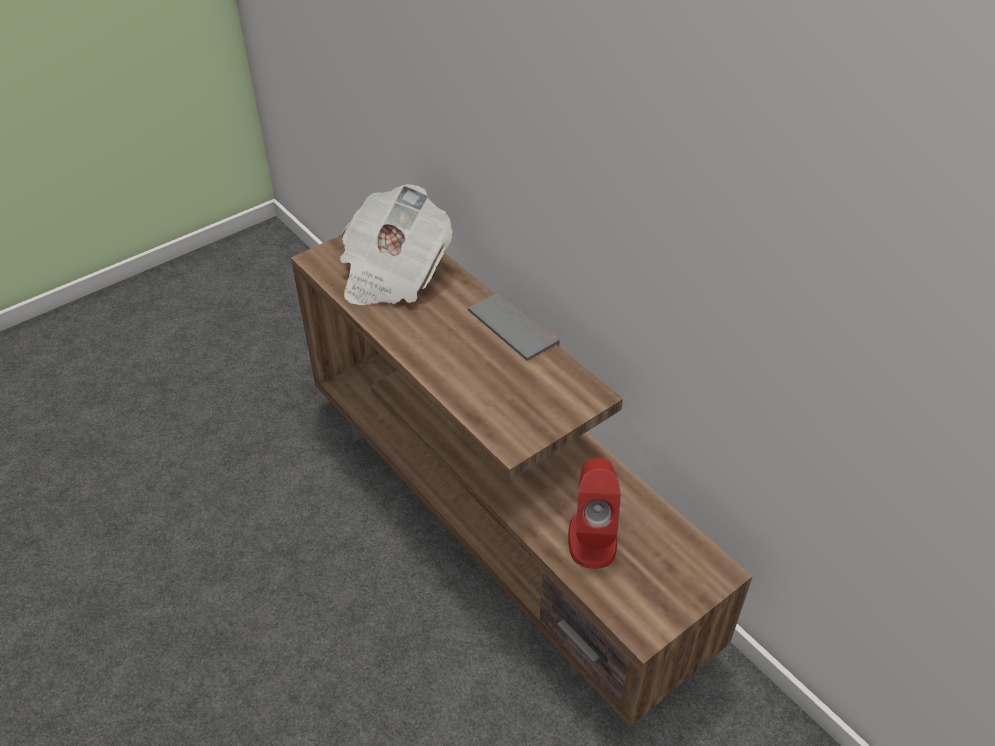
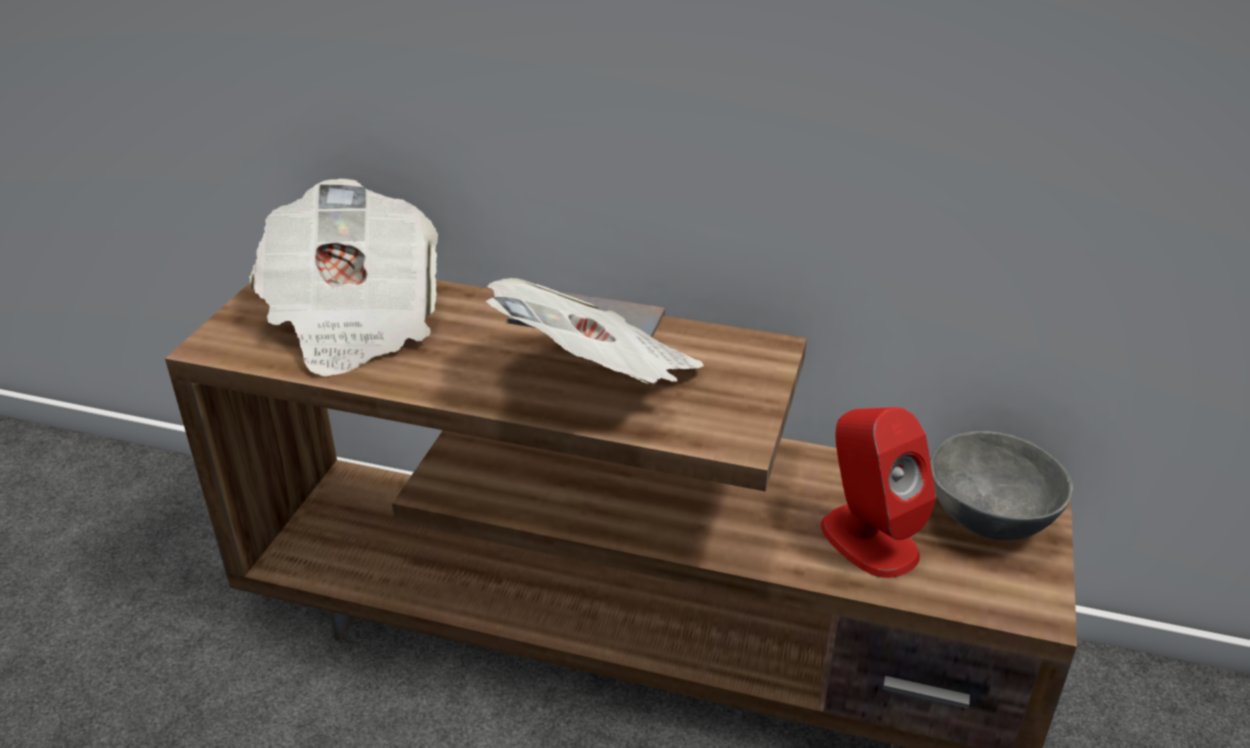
camera: 35 degrees left, 10 degrees down
none -> newspaper [485,278,704,384]
none -> grey bowl [930,431,1073,540]

